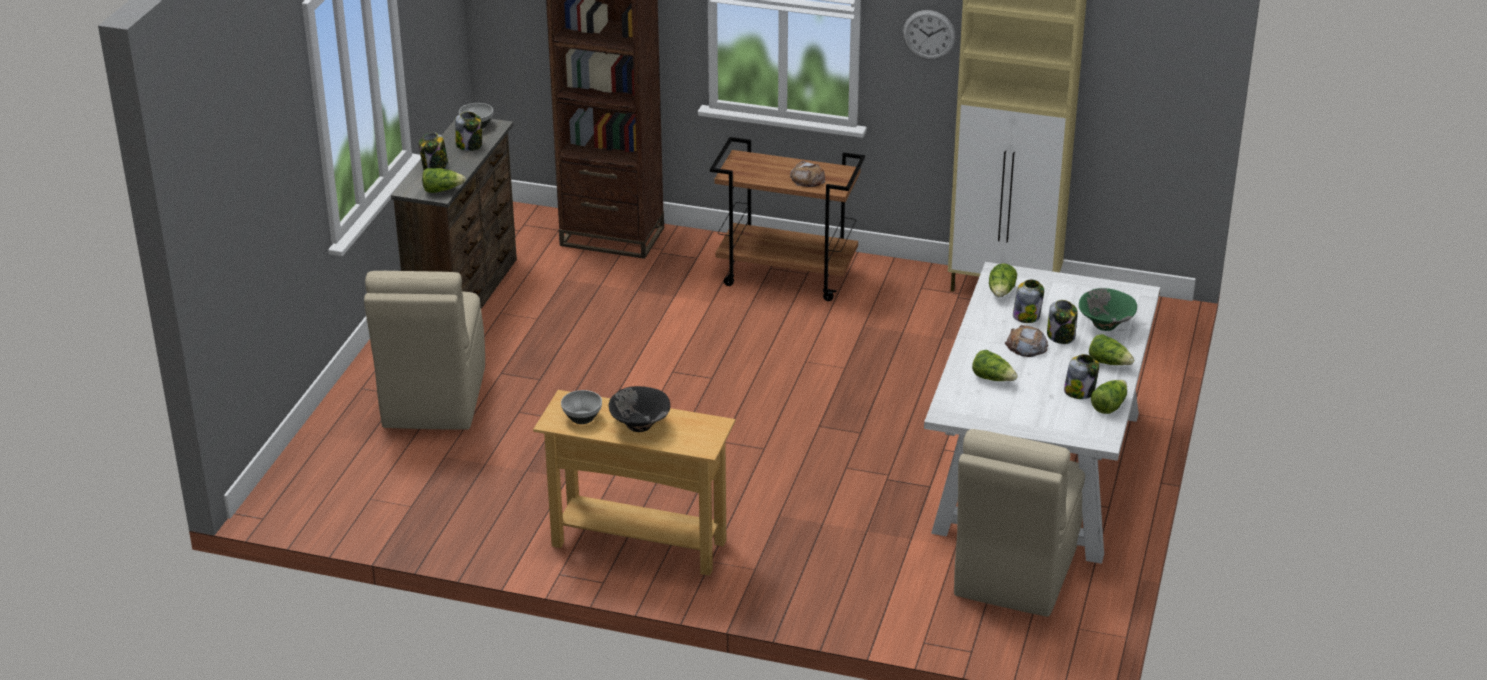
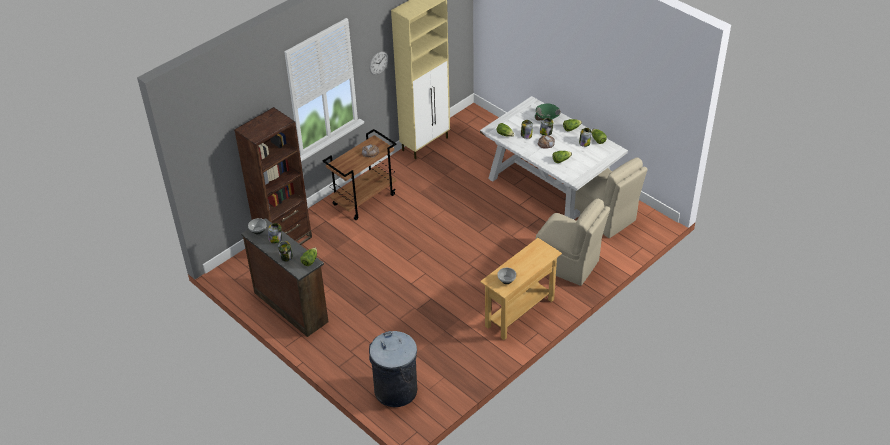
camera: 60 degrees left, 10 degrees up
beige chair [364,271,485,430] -> beige chair moved to [536,199,610,286]
black bowl [609,386,670,432] -> none
none -> grey trash can [369,331,417,407]

